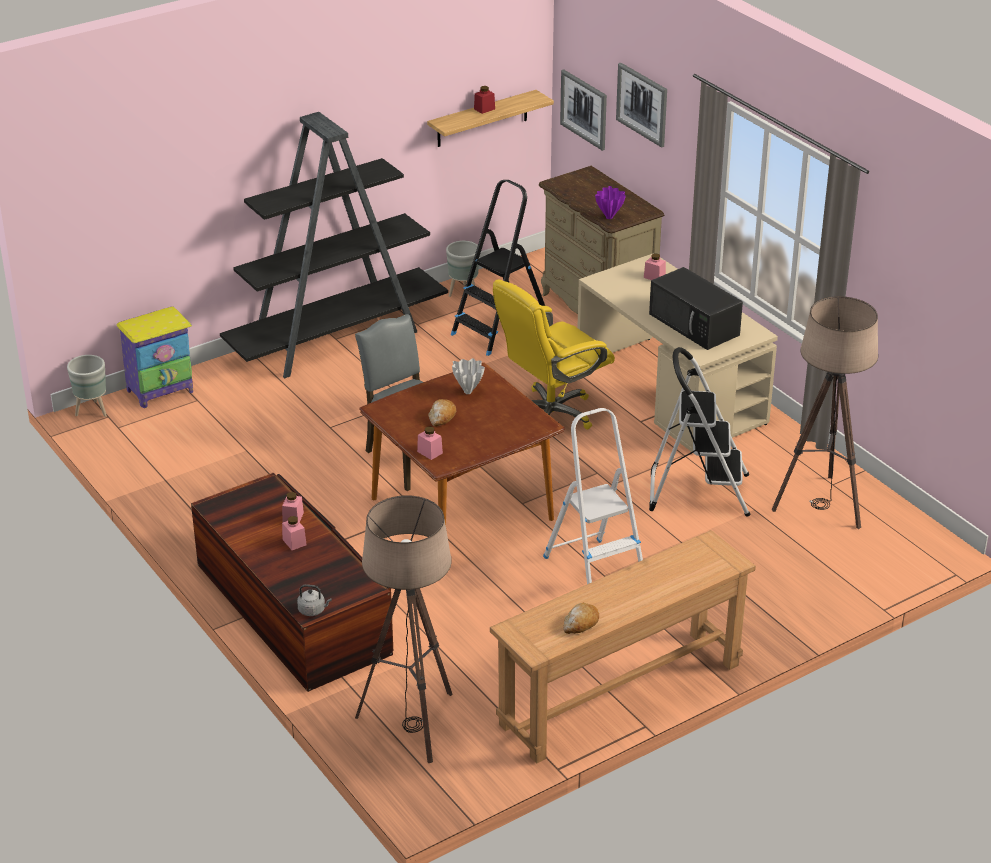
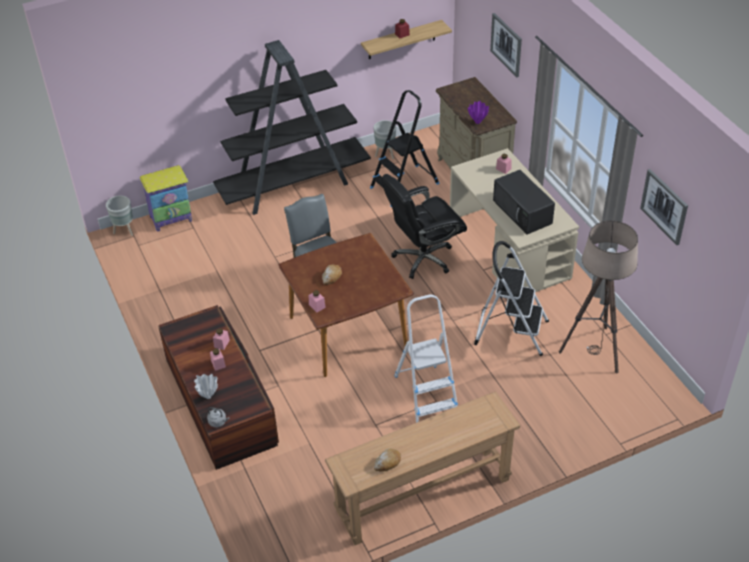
camera: 10 degrees right, 10 degrees up
floor lamp [355,495,453,763] -> none
white vase [452,358,485,394] -> white vase moved to [194,374,218,399]
yellow office chair [493,279,615,429] -> black office chair [382,174,467,279]
picture [560,69,607,151] -> picture moved to [640,169,688,245]

